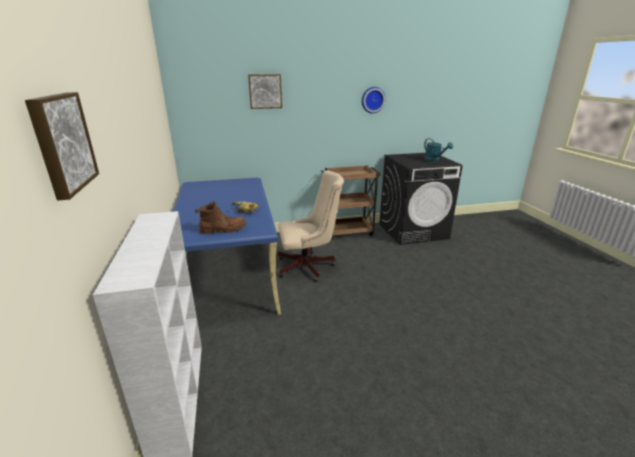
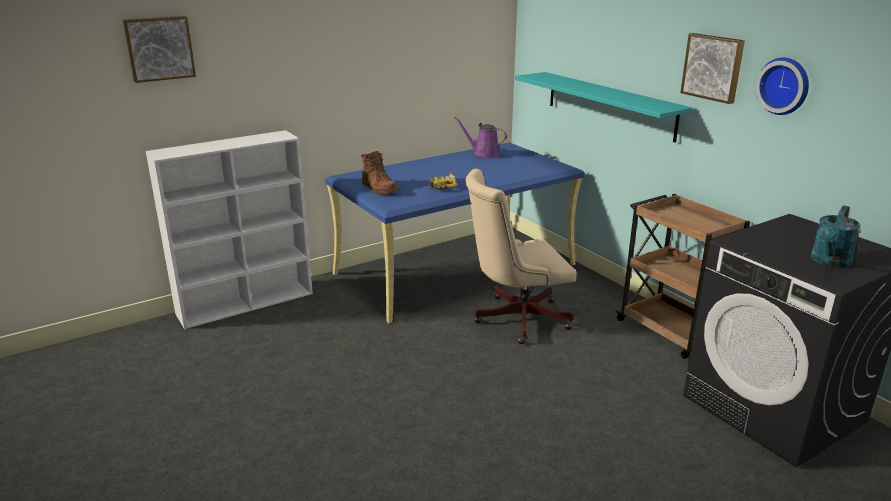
camera: 70 degrees right, 0 degrees up
picture [248,74,282,109] -> picture moved to [680,33,745,104]
beige office chair [278,171,344,282] -> beige office chair turned 105 degrees clockwise [466,169,576,344]
none -> purple watering can [454,117,507,159]
none -> turquoise shelf [515,72,693,143]

